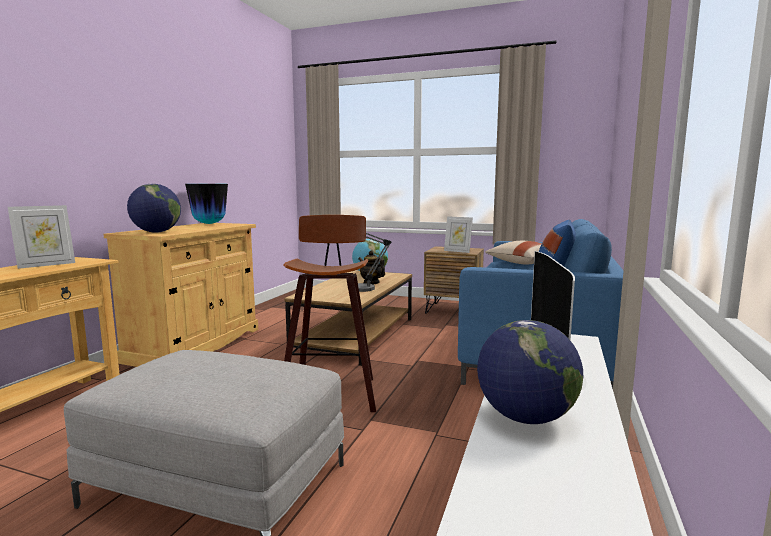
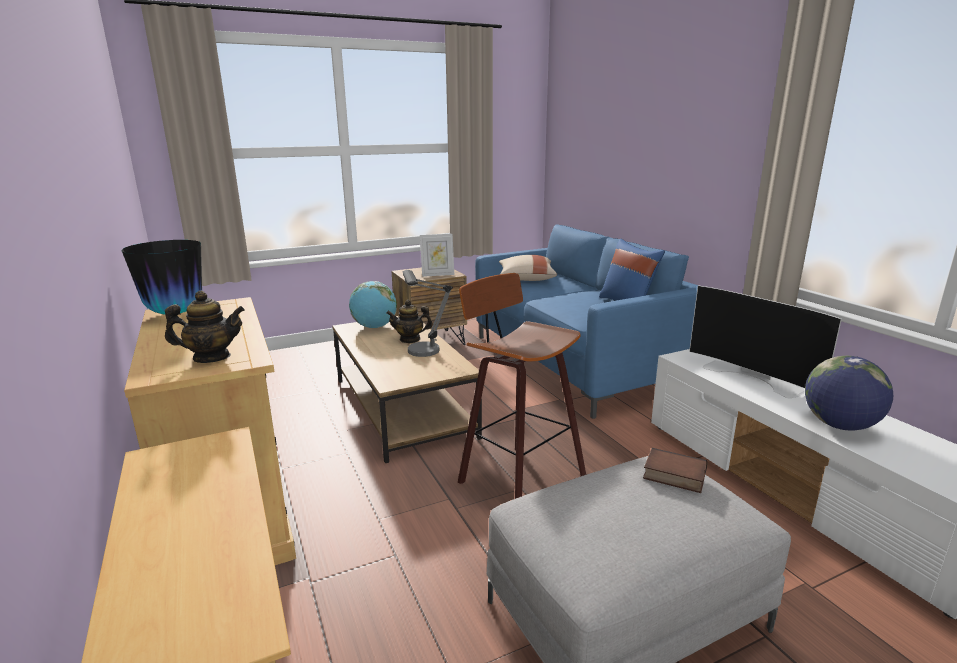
camera: 45 degrees left, 10 degrees up
picture frame [8,205,75,269] -> none
globe [127,184,181,233] -> teapot [165,290,245,363]
none -> book [643,448,708,493]

